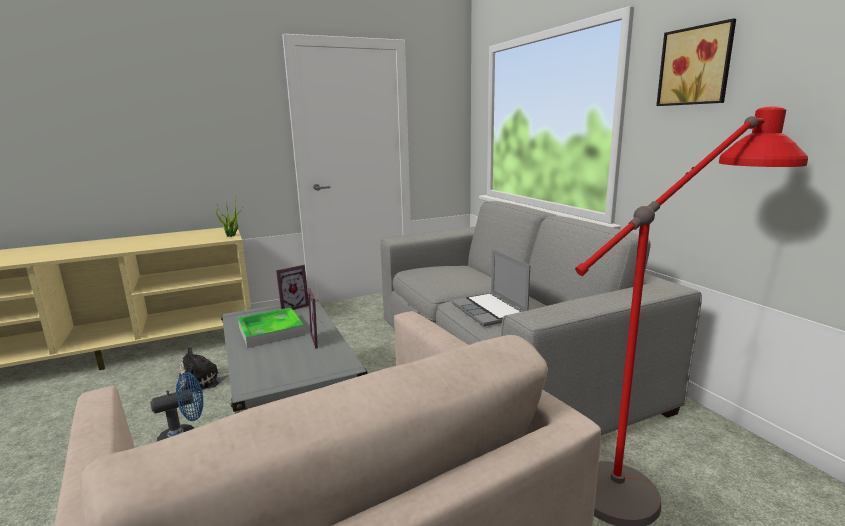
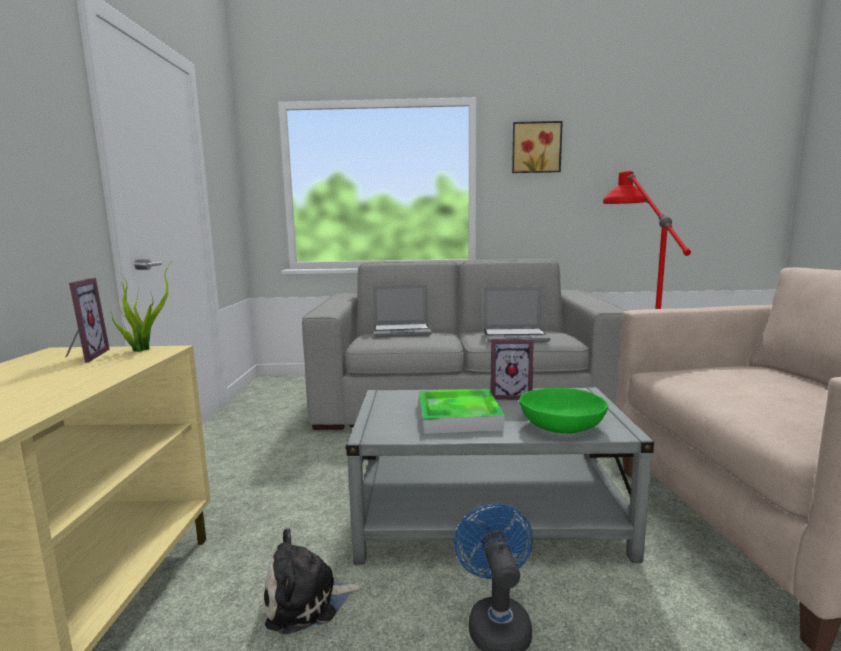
camera: 65 degrees left, 5 degrees down
plush toy [179,347,229,393] -> plush toy turned 75 degrees clockwise [264,528,364,634]
picture frame [276,265,309,310] -> picture frame moved to [66,278,110,363]
none -> laptop [373,284,432,338]
none -> green bowl [519,388,608,433]

